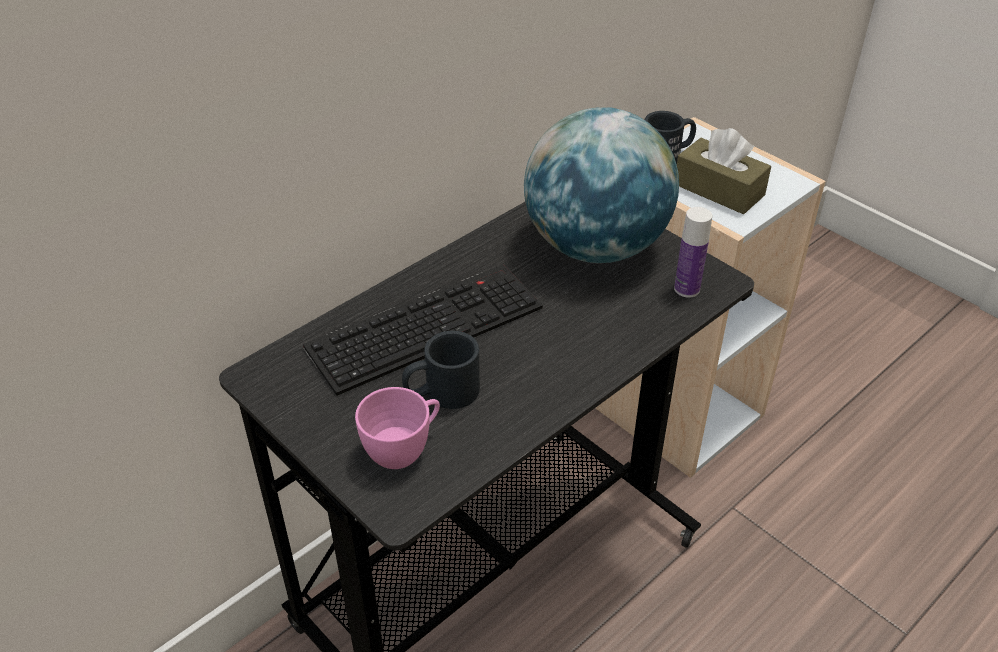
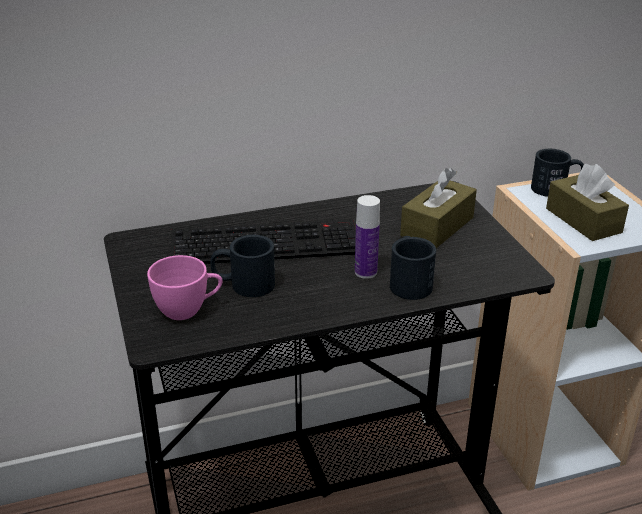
camera: 25 degrees right, 10 degrees down
globe [524,107,679,263] -> brown tissue box [400,168,477,248]
bottle [674,207,712,298] -> bottle moved to [355,195,380,279]
none -> black mug [390,236,436,300]

